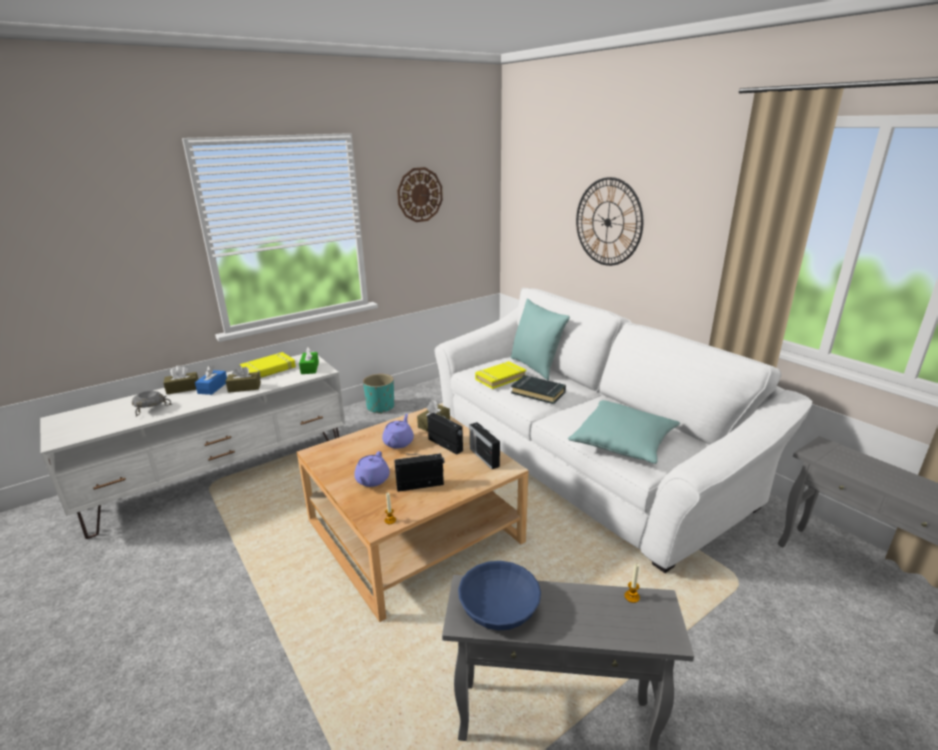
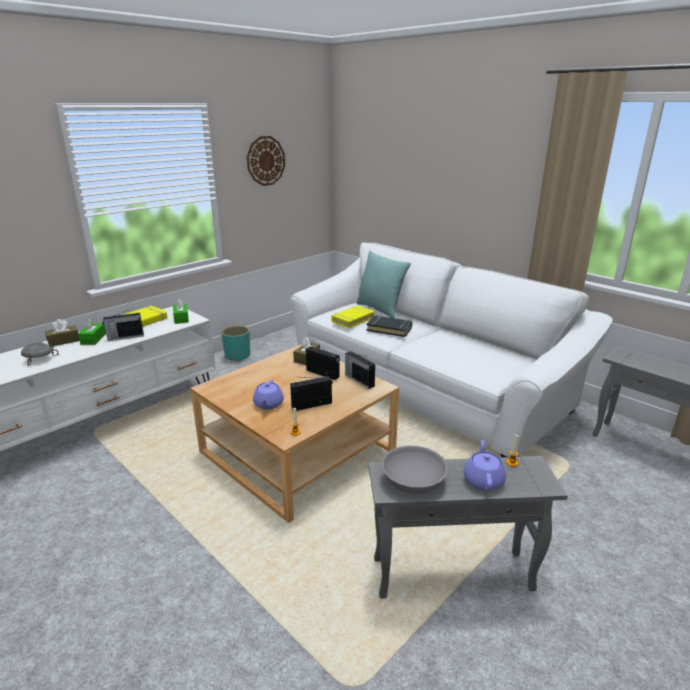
camera: 10 degrees left, 0 degrees up
blue tissue box [195,365,227,395] -> green tissue box [78,317,106,345]
brown tissue box [225,365,261,393] -> radio [102,308,144,341]
purple teapot [382,414,414,449] -> purple teapot moved to [464,440,506,491]
blue bowl [458,561,541,631] -> grey bowl [381,446,448,494]
turquoise pillow [568,400,680,464] -> none
wall clock [576,177,643,266] -> none

